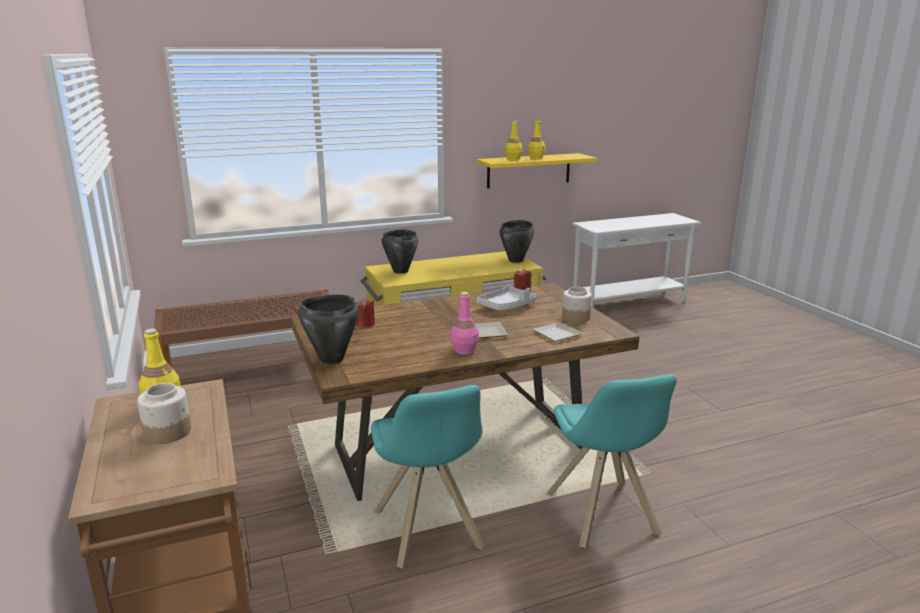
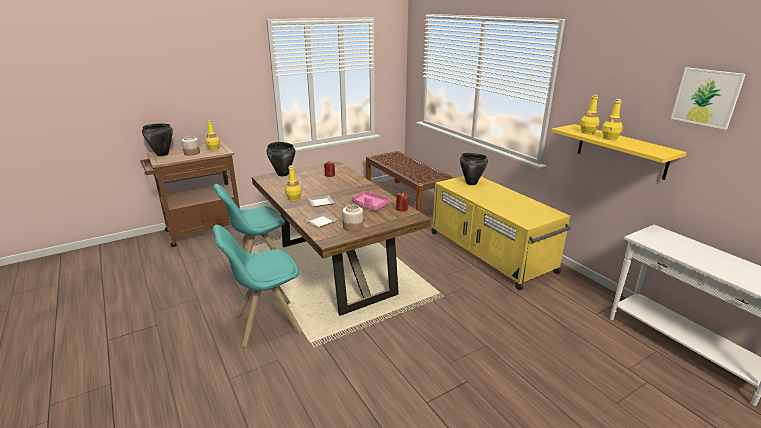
camera: 80 degrees right, 5 degrees up
pink bottle [450,292,479,355] -> yellow bottle [285,165,302,201]
grey tray [477,286,536,310] -> pink tray [352,191,391,211]
black cooking pot [499,220,534,263] -> black cooking pot moved to [142,124,173,156]
none -> picture [671,68,746,130]

